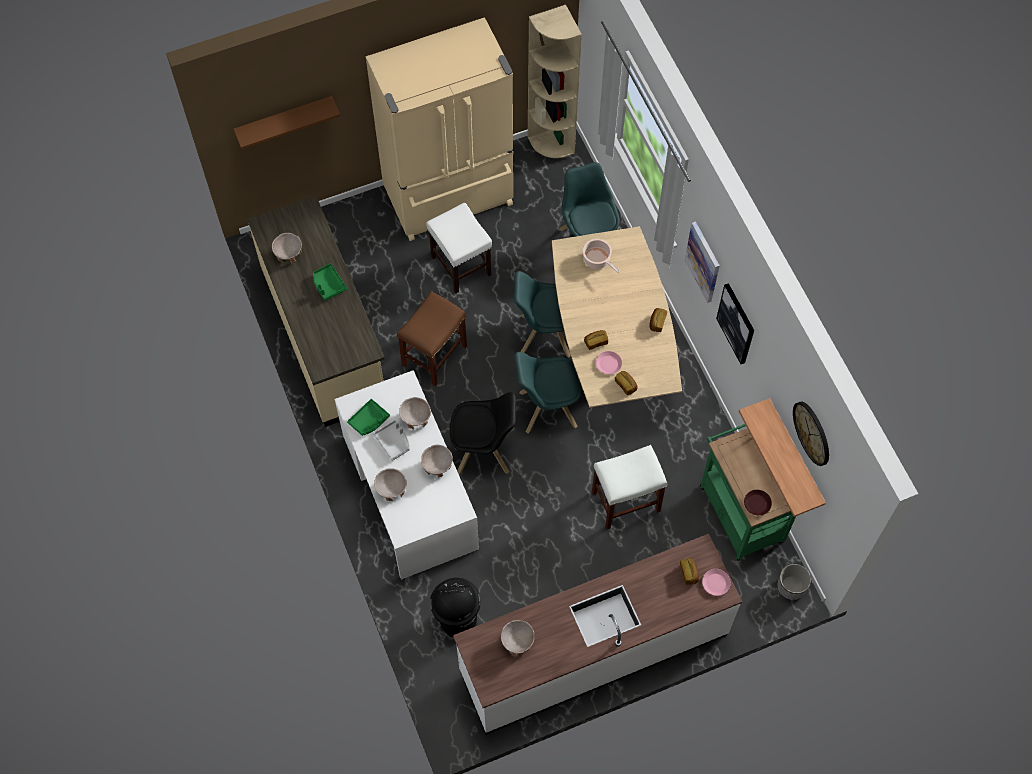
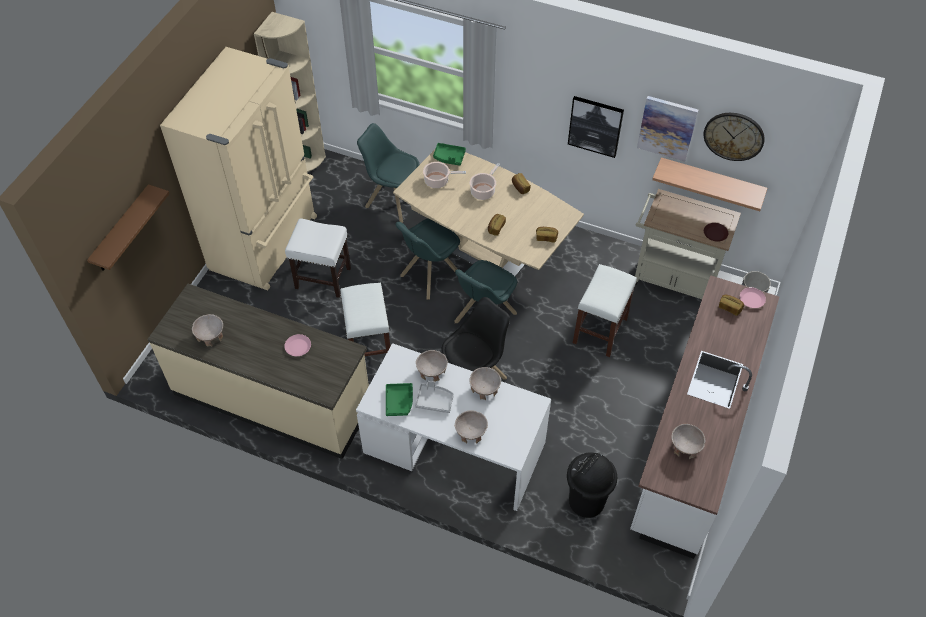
camera: 45 degrees left, 10 degrees down
green tray [313,263,347,301] -> green tray moved to [433,143,466,166]
brown stool [397,291,467,386] -> white stool [341,283,390,356]
pink plate [596,351,622,374] -> pink plate moved to [284,334,311,356]
picture [685,221,720,303] -> picture moved to [637,96,698,162]
green cart [700,424,796,561] -> beige cart [635,189,741,299]
none -> cooking pot [469,163,500,200]

